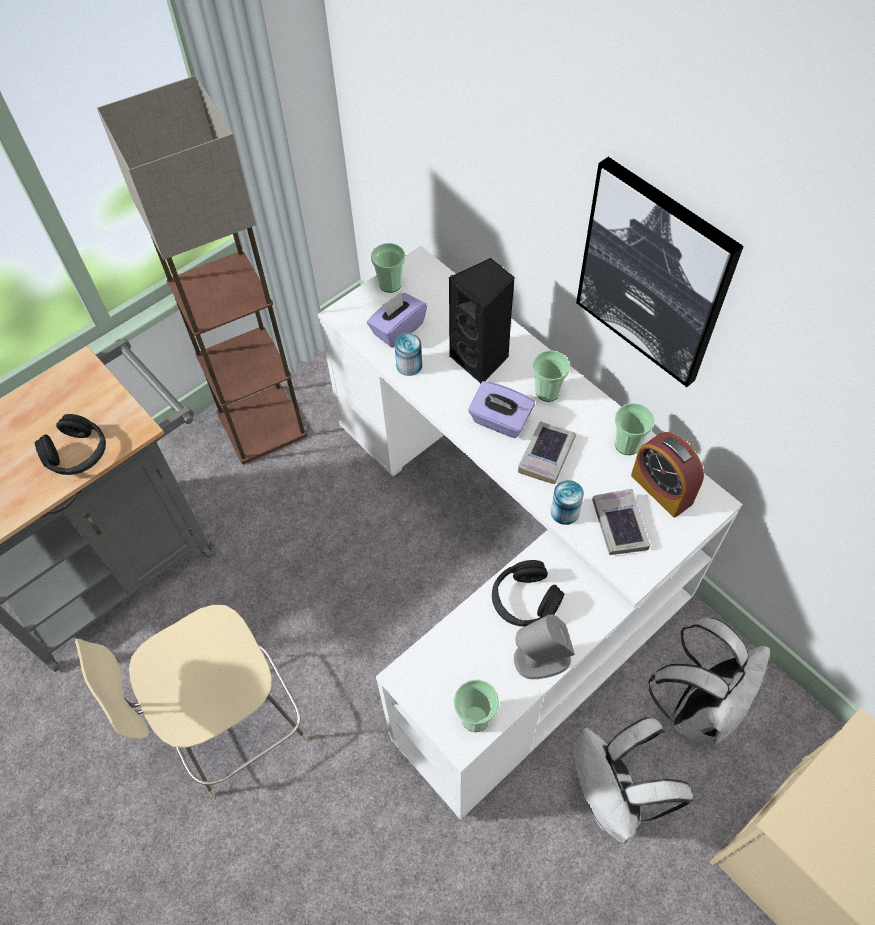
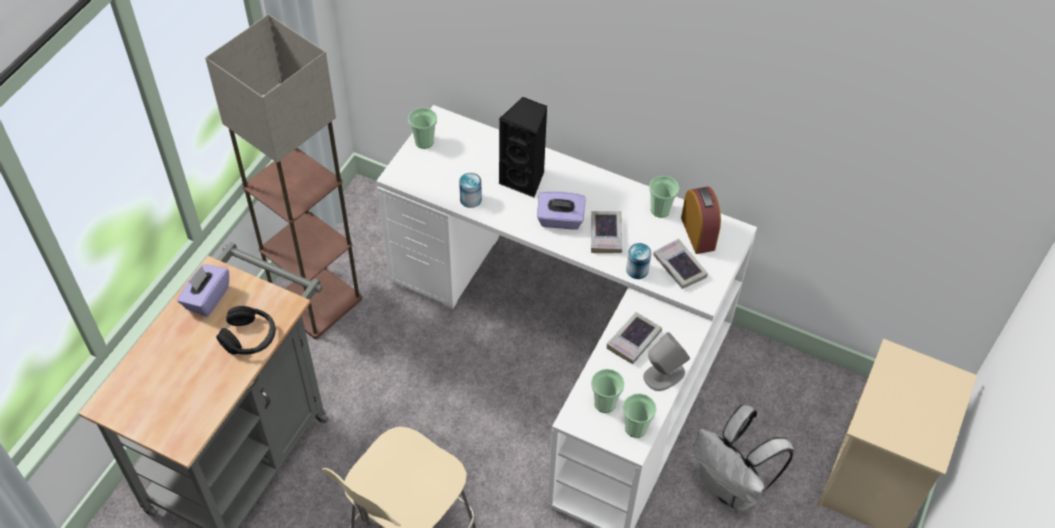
camera: 25 degrees left, 5 degrees down
purple tissue box [367,292,427,348] -> purple tissue box moved to [177,264,229,317]
black headphones [492,560,564,626] -> book [607,312,662,364]
cup [532,350,570,402] -> cup moved to [591,369,624,413]
picture [576,157,744,387] -> none
alarm clock [631,432,704,518] -> alarm clock turned 135 degrees counterclockwise [681,186,721,254]
white backpack [648,618,770,744] -> none

